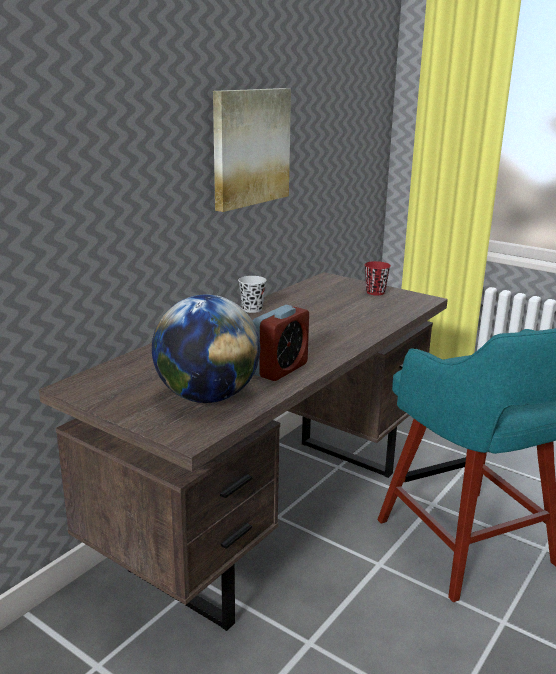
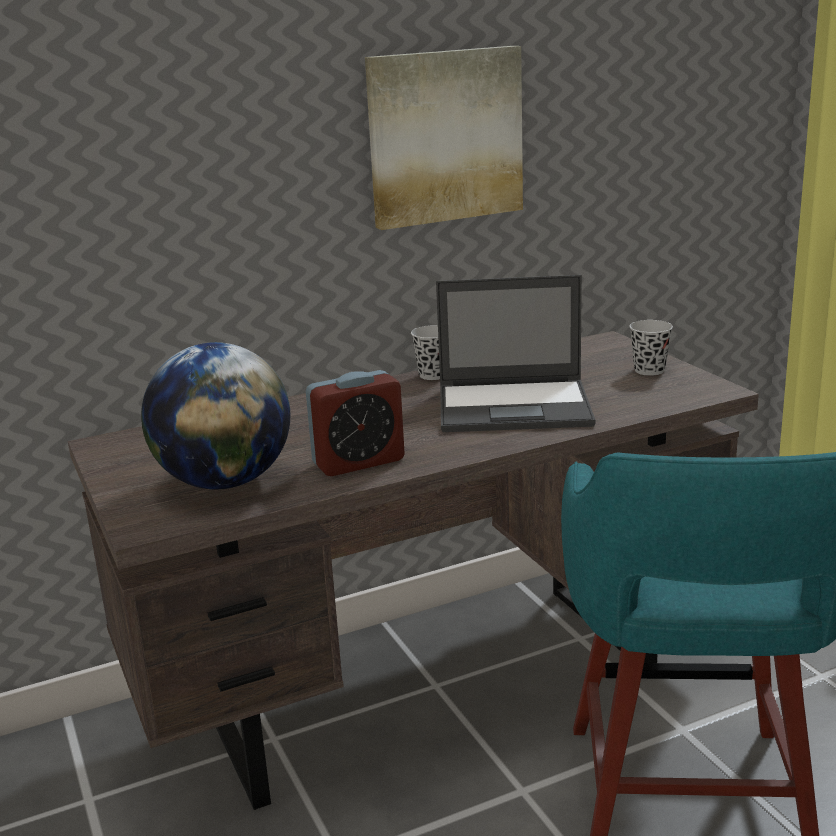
camera: 30 degrees right, 0 degrees up
red cup [365,261,391,295] -> black cup [629,320,673,376]
none -> laptop [436,275,596,432]

